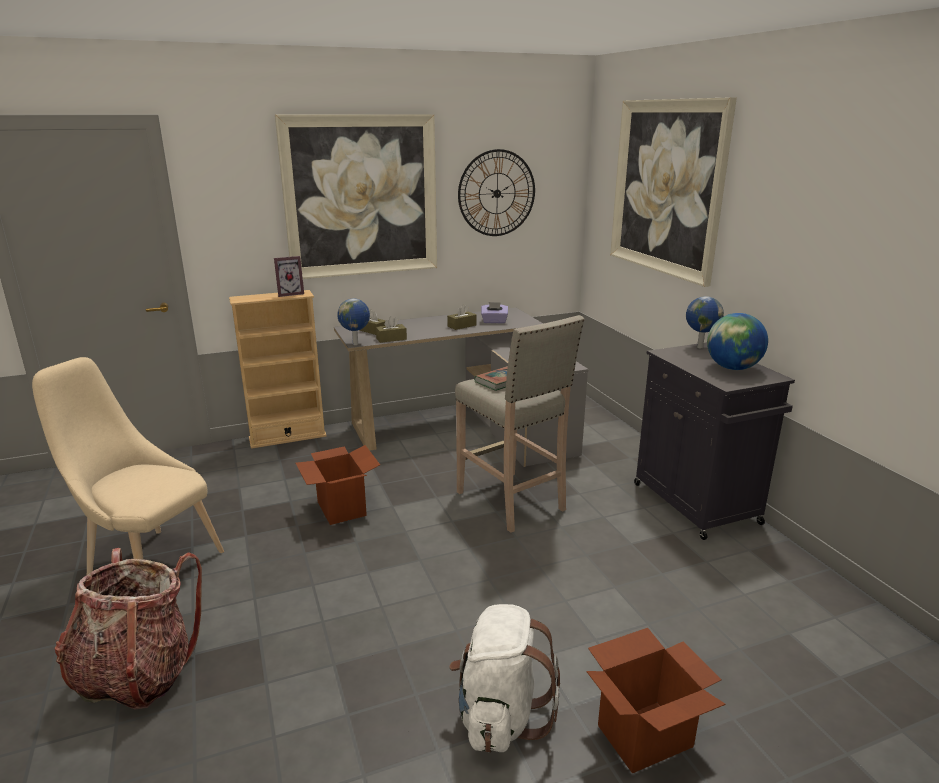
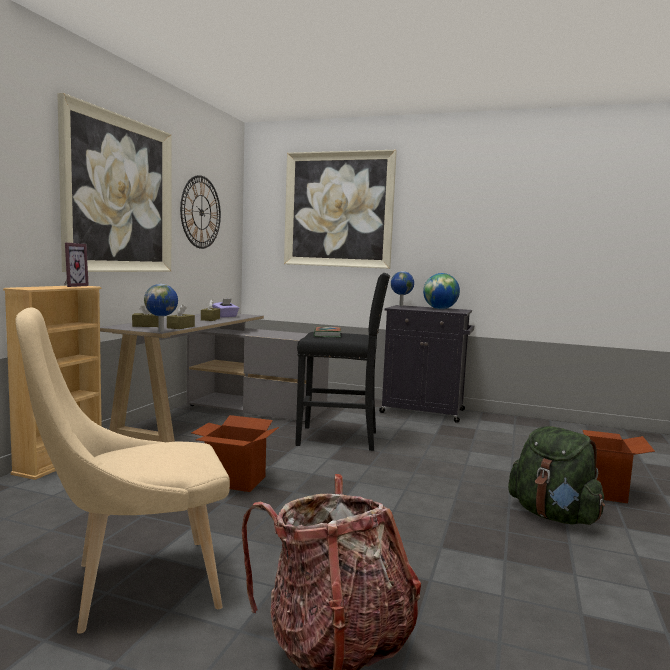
camera: 50 degrees left, 15 degrees down
white backpack [449,604,560,753] -> green backpack [508,426,605,525]
beige stool [455,315,585,533] -> black stool [295,273,390,451]

